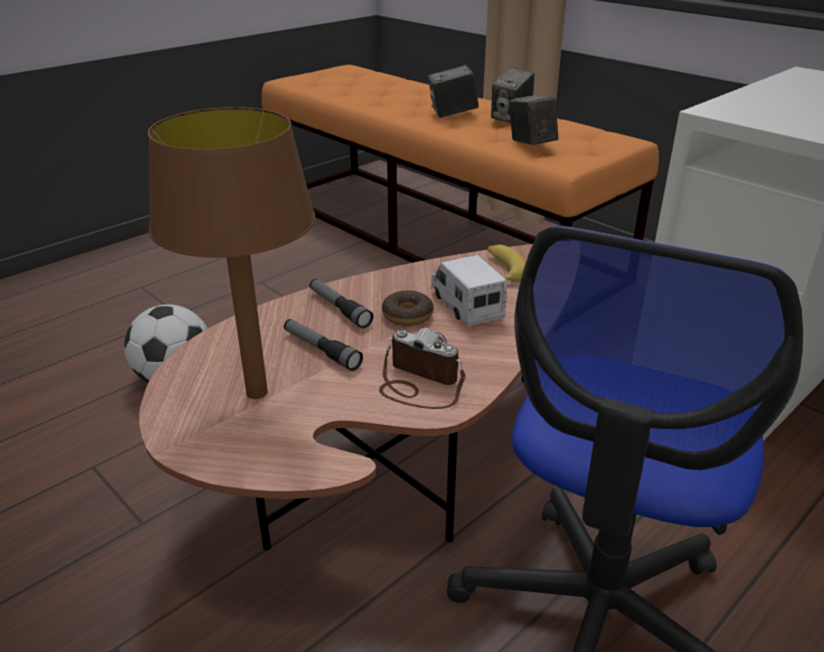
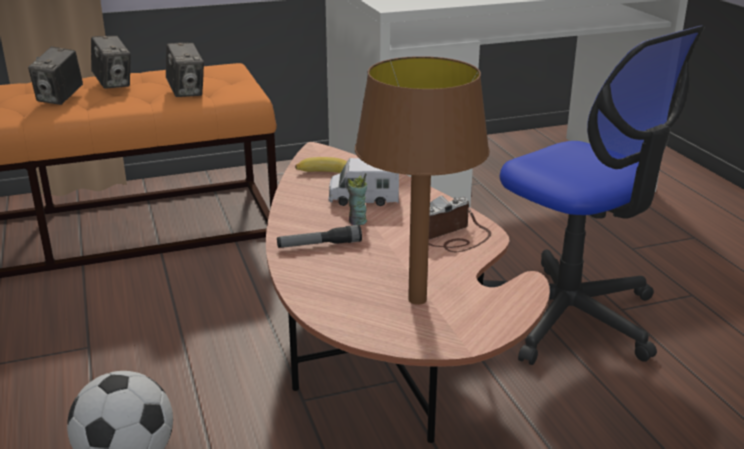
camera: 65 degrees left, 5 degrees down
flashlight [284,319,363,371] -> none
donut [382,290,434,326] -> cup [347,173,367,225]
camera [509,95,558,145] -> camera turned 120 degrees counterclockwise [166,43,204,97]

